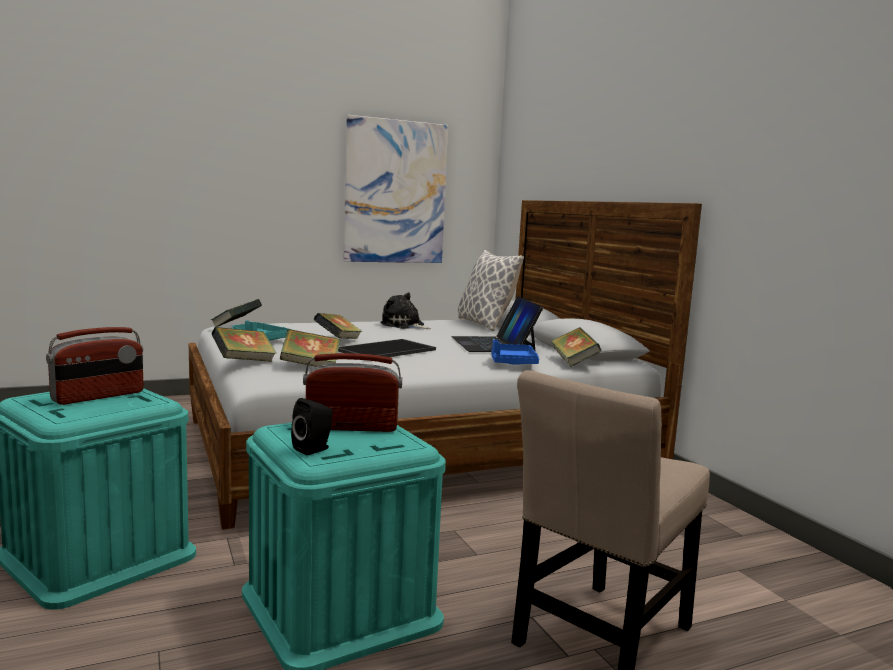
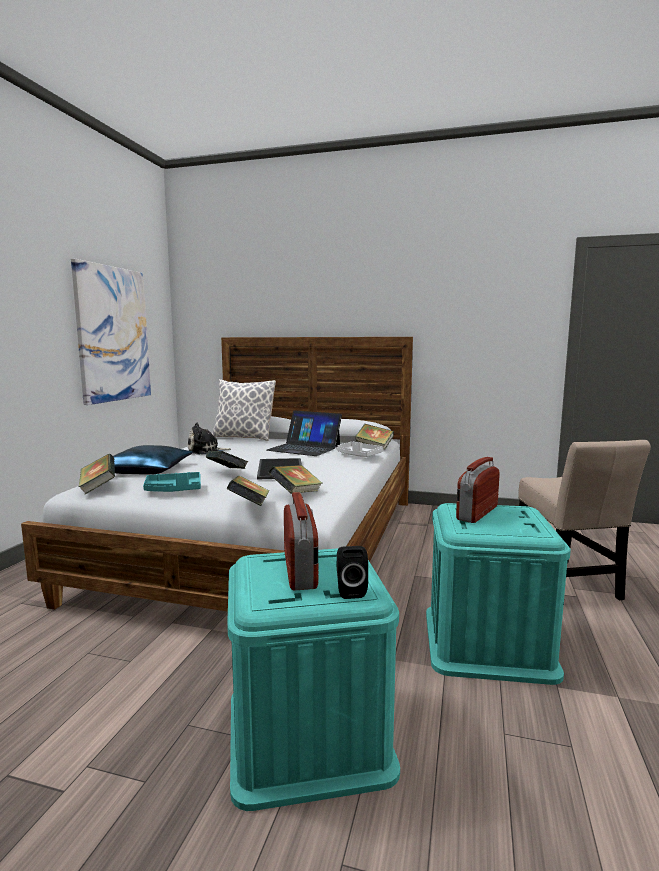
camera: 50 degrees left, 0 degrees up
black speaker [291,398,333,455] -> black speaker moved to [337,546,368,599]
blue tray [492,339,539,365] -> grey tray [337,441,384,457]
none -> blue pillow [113,445,193,474]

